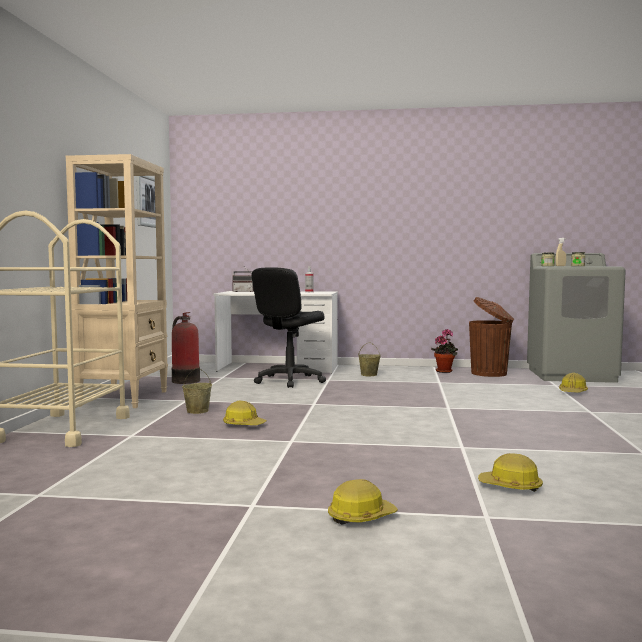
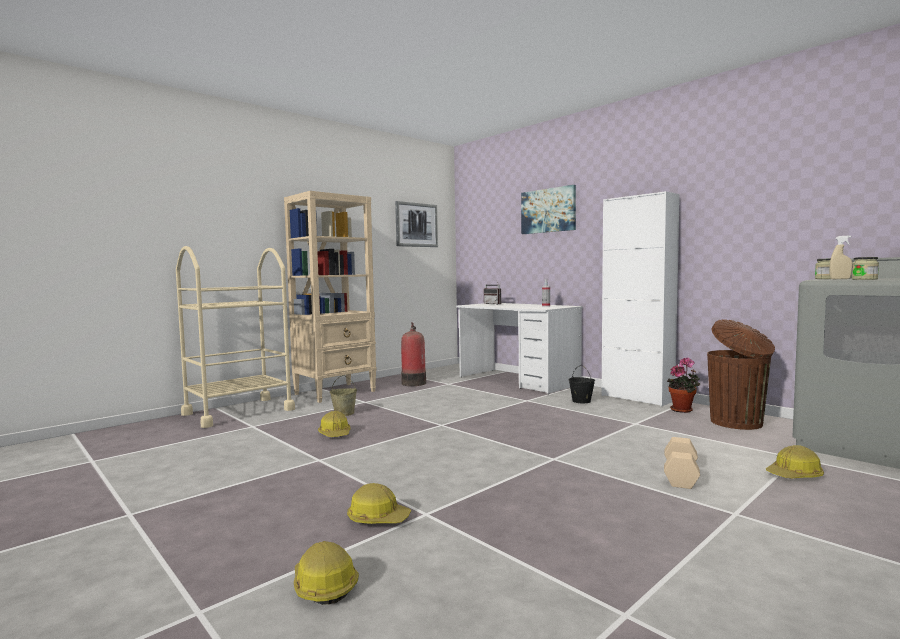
camera: 40 degrees right, 0 degrees up
black office chair [251,267,326,388] -> none
hard hat [328,479,398,525] -> hard hat moved to [347,483,411,524]
beige bucket [358,342,381,376] -> black bucket [569,365,595,403]
none -> picture [521,185,576,234]
none -> white cabinet [601,191,680,407]
none -> beige dumbbell [664,437,700,489]

